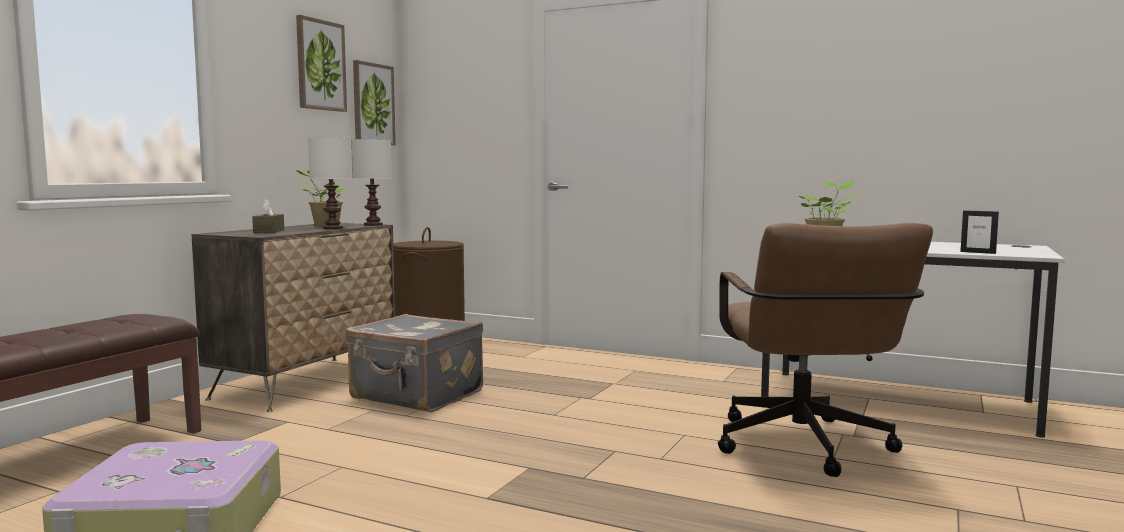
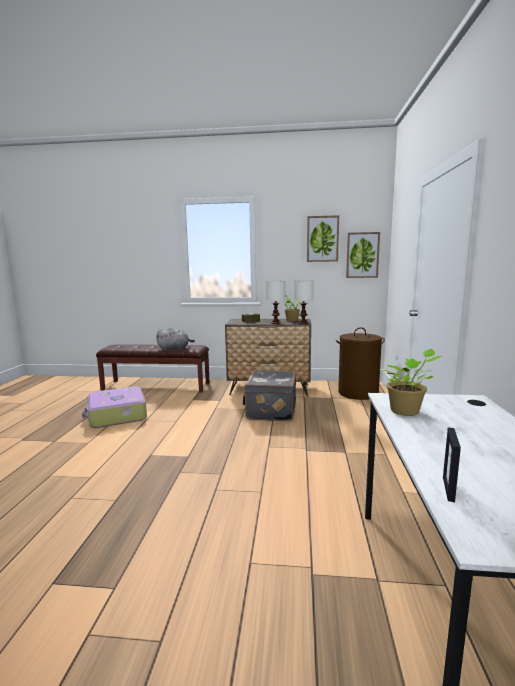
camera: 70 degrees right, 5 degrees up
brown office chair [718,223,933,477] -> none
none -> grey plush toy [156,328,195,350]

